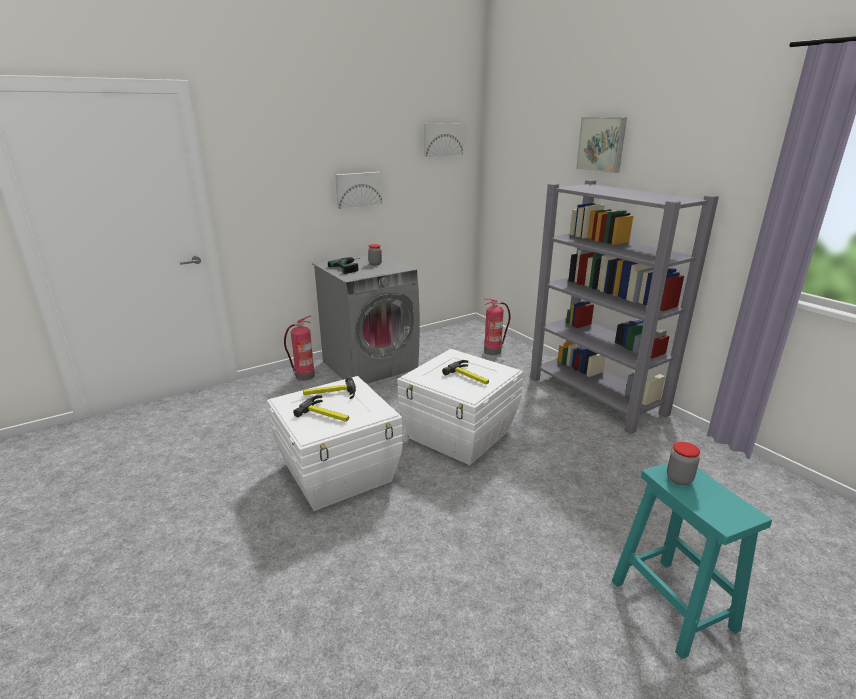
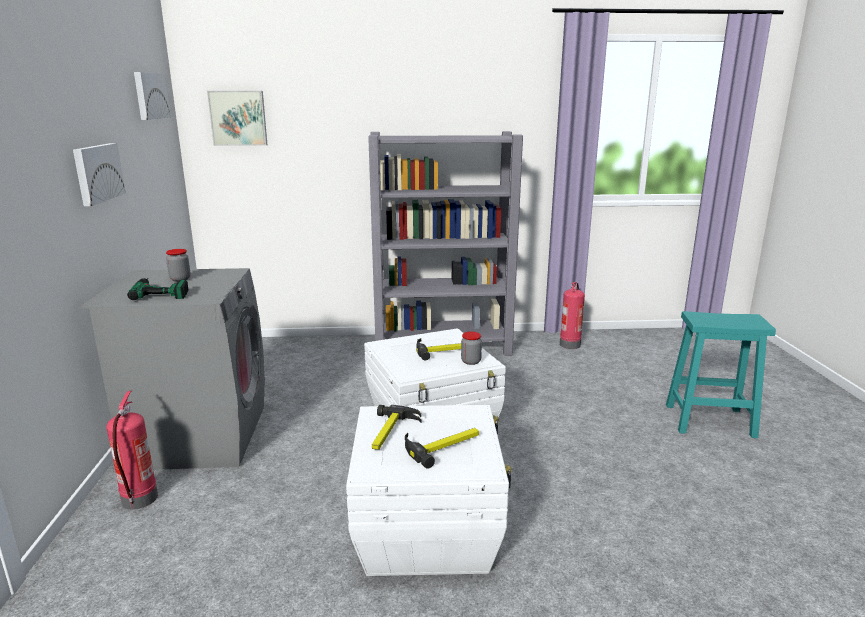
camera: 60 degrees left, 5 degrees down
fire extinguisher [484,298,510,355] -> fire extinguisher moved to [560,282,585,349]
picture [576,117,627,173] -> picture moved to [207,91,267,146]
jar [667,442,700,485] -> jar moved to [461,332,482,365]

